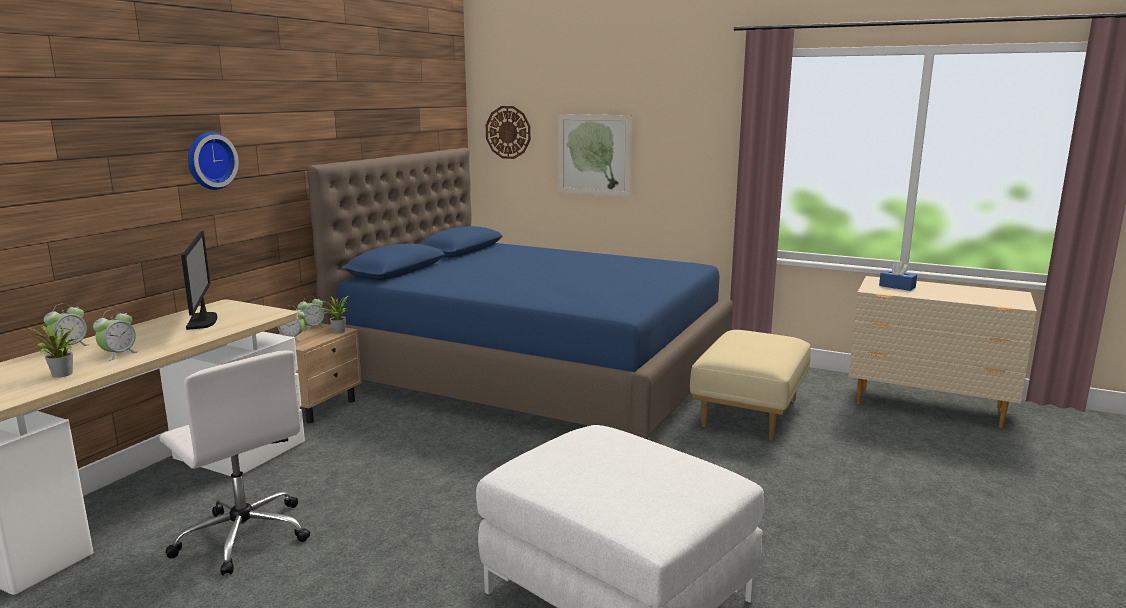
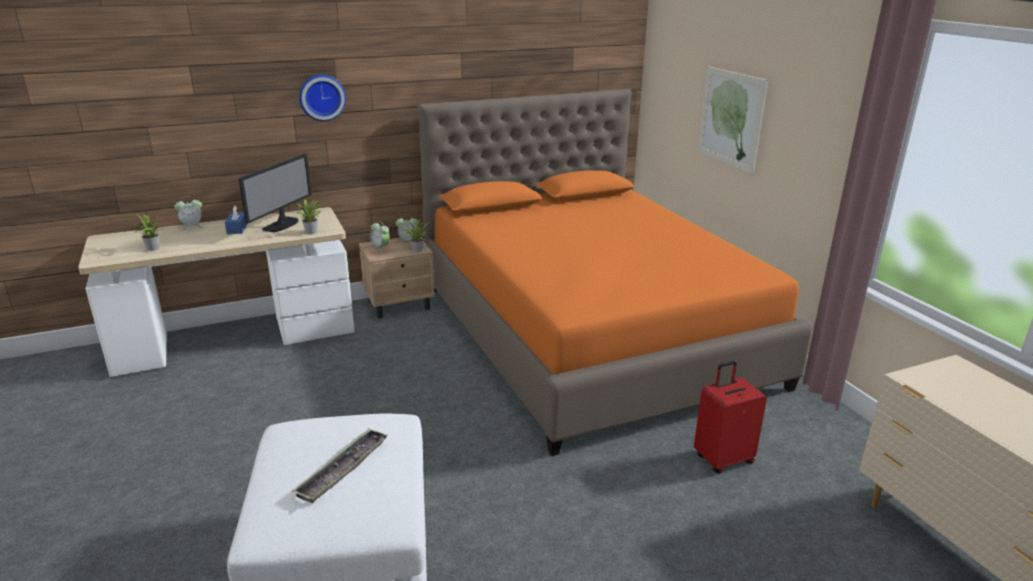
camera: 40 degrees right, 10 degrees up
alarm clock [93,309,139,361] -> none
white office chair [159,350,310,575] -> none
blue bed [307,148,733,439] -> orange bed [418,89,813,456]
wall clock [486,106,531,159] -> none
beige ottoman [690,330,811,440] -> red suitcase [694,360,767,474]
blue tissue box [879,261,917,291] -> blue tissue box moved to [225,206,247,234]
none -> tray [292,428,388,503]
none -> potted plant [296,199,324,234]

